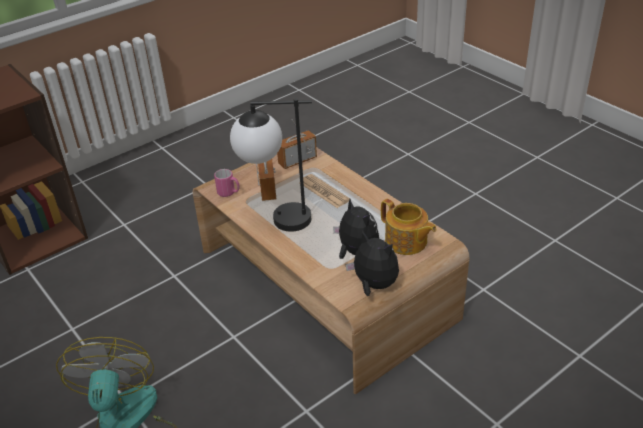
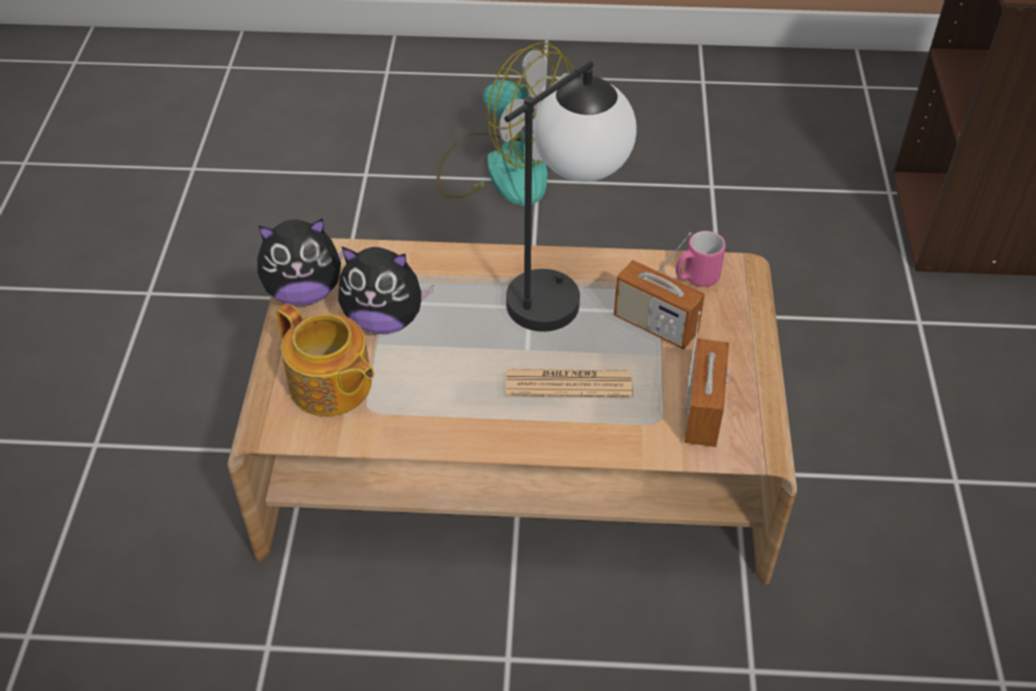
camera: 130 degrees right, 10 degrees up
teapot [381,199,436,255] -> teapot turned 135 degrees counterclockwise [277,303,374,416]

